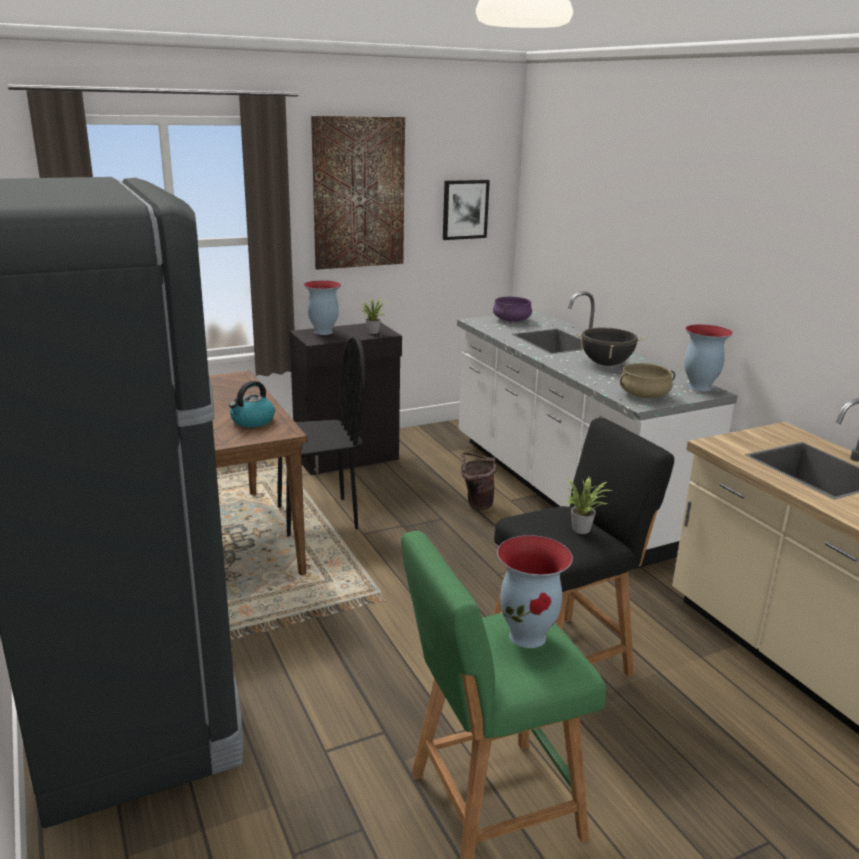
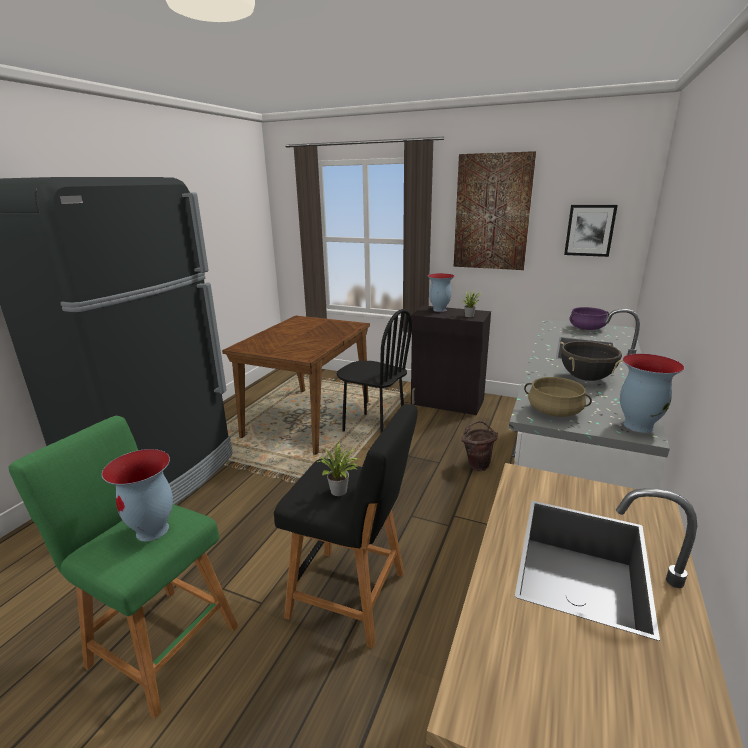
camera: 50 degrees right, 0 degrees up
kettle [229,381,275,428] -> none

